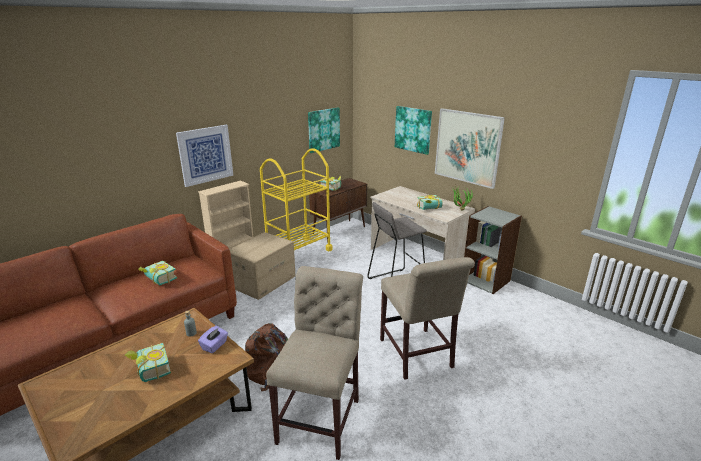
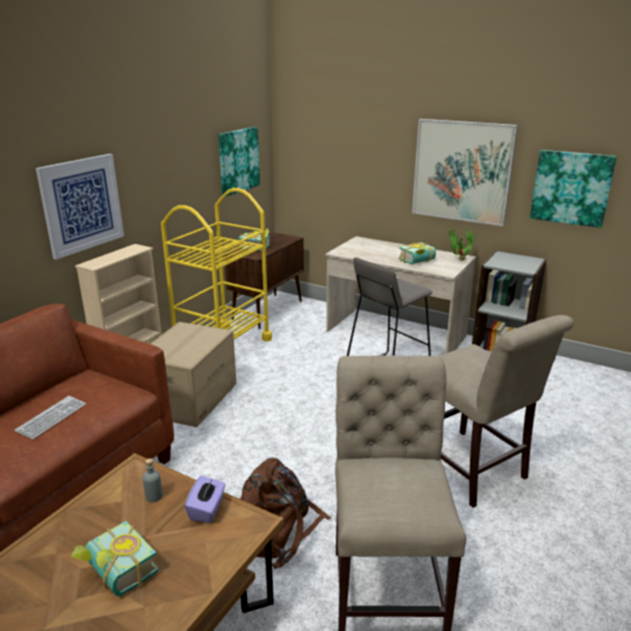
camera: 15 degrees left, 0 degrees up
book [138,261,177,285] -> keyboard [14,396,86,439]
picture [395,106,432,155] -> picture moved to [530,150,617,228]

